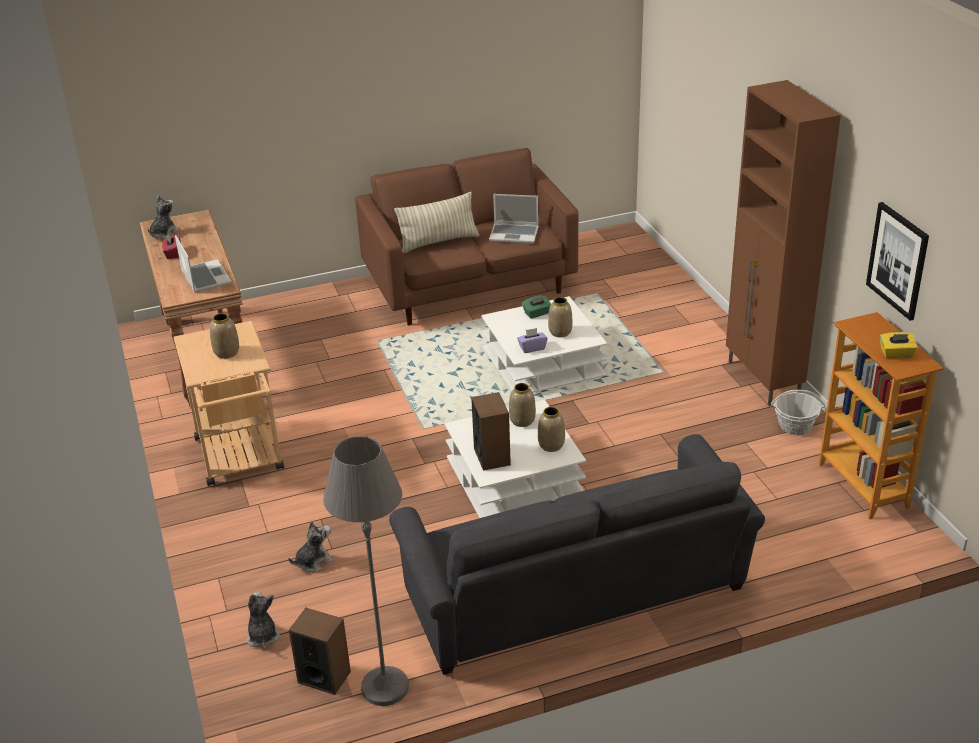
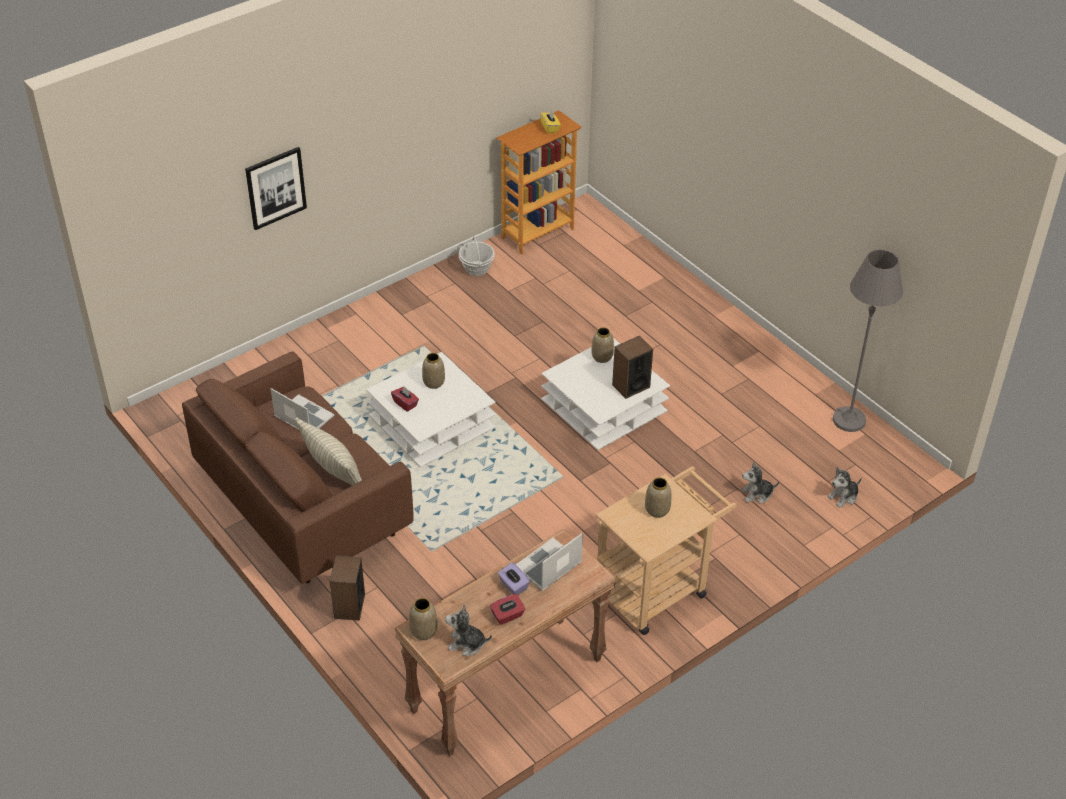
camera: 110 degrees left, 10 degrees up
plush toy [288,521,334,572] -> plush toy turned 45 degrees counterclockwise [741,462,780,503]
speaker [289,608,351,695] -> speaker moved to [329,555,365,621]
grey sofa [389,434,765,675] -> none
laptop [489,194,539,244] -> laptop turned 45 degrees counterclockwise [271,388,335,430]
vase [509,383,536,427] -> vase moved to [409,598,437,640]
purple tissue box [517,328,548,353] -> purple tissue box moved to [498,562,530,594]
green tissue box [522,295,551,319] -> red tissue box [391,386,419,412]
brown cabinet [726,80,841,406] -> none
picture [866,202,929,321] -> picture moved to [245,147,307,230]

